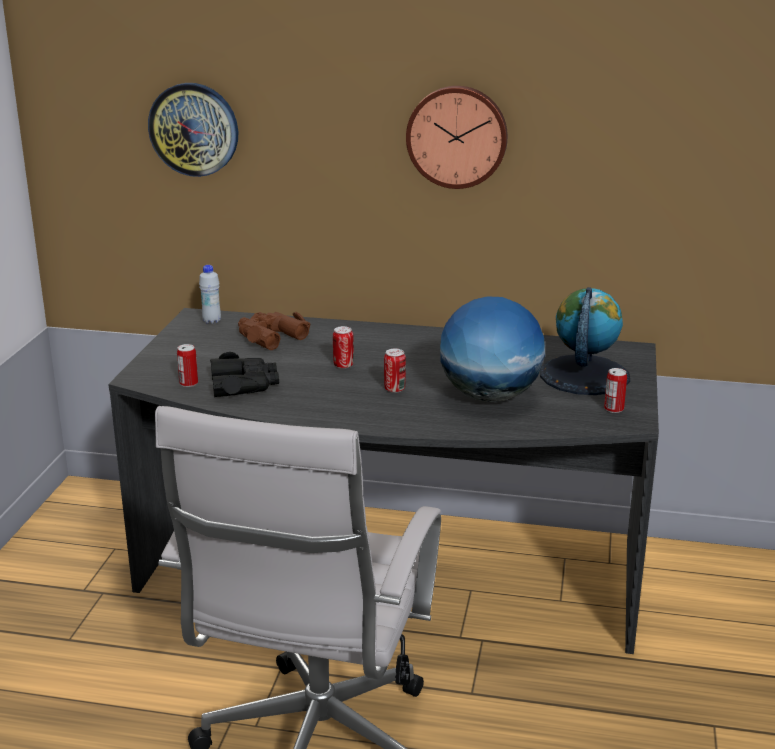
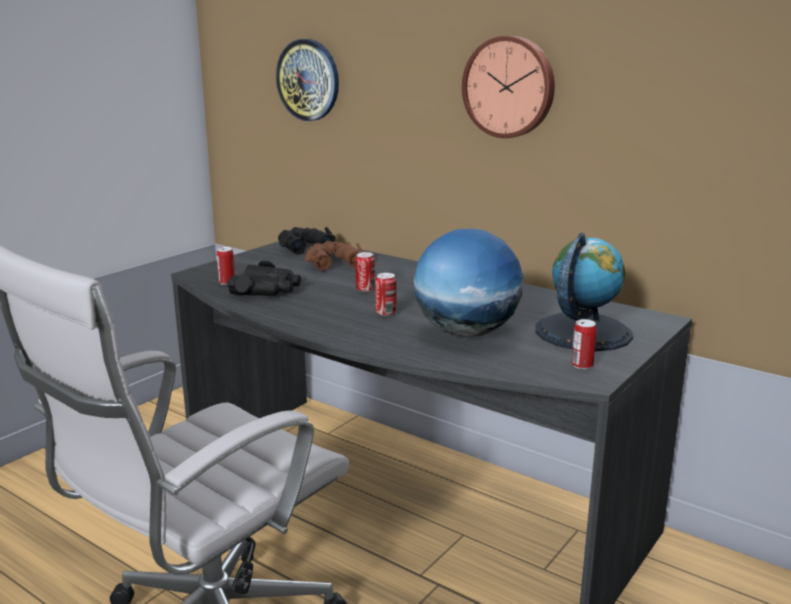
camera: 25 degrees right, 5 degrees down
white bottle [199,265,221,324] -> black binoculars [278,227,336,254]

